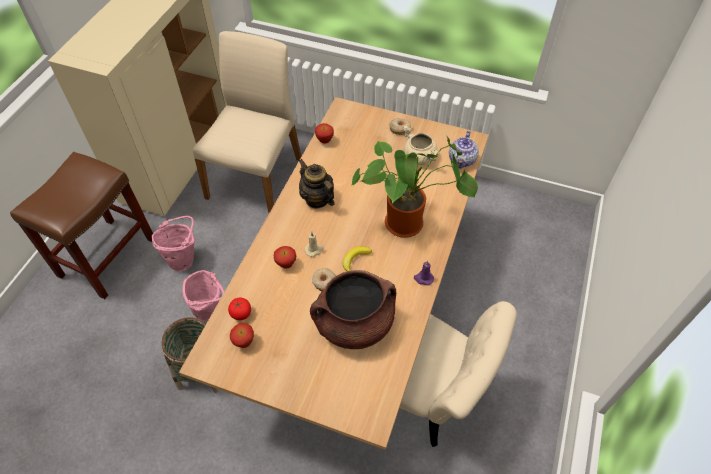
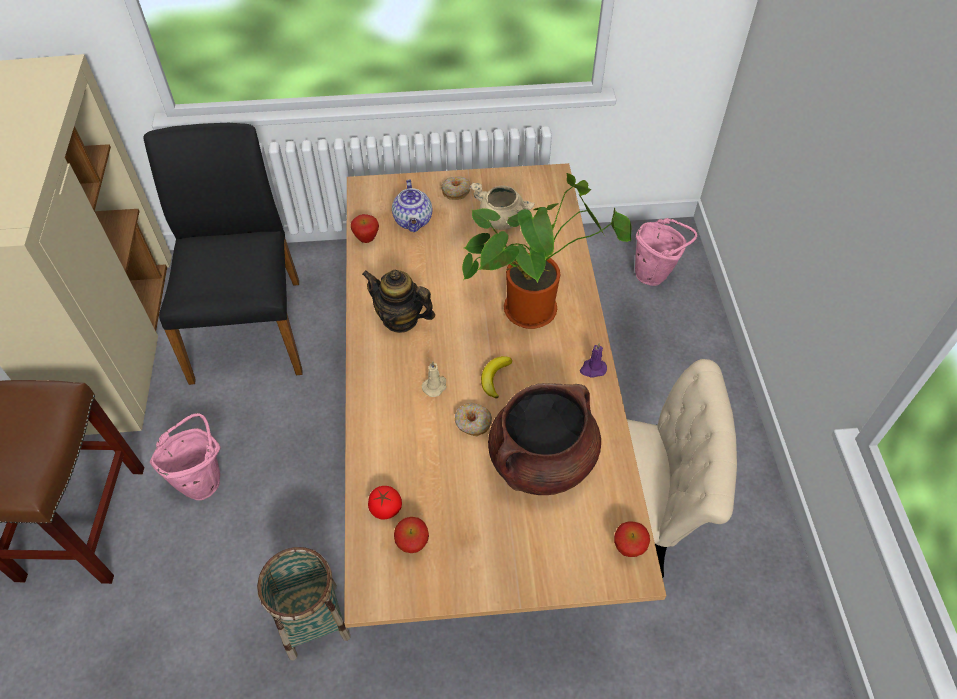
camera: 25 degrees left, 0 degrees up
pink bucket [182,270,224,321] -> pink bucket moved to [635,218,697,286]
beige chair [193,31,301,213] -> black chair [143,123,303,385]
apple [274,246,296,269] -> apple moved to [614,522,650,557]
teapot [449,131,479,169] -> teapot moved to [392,179,432,232]

